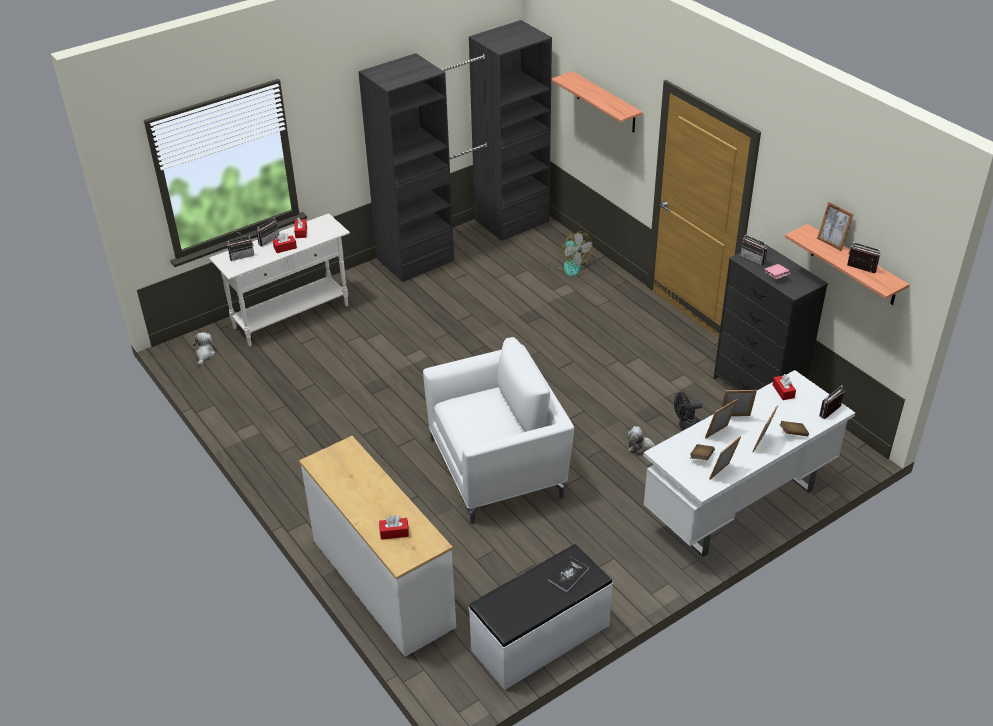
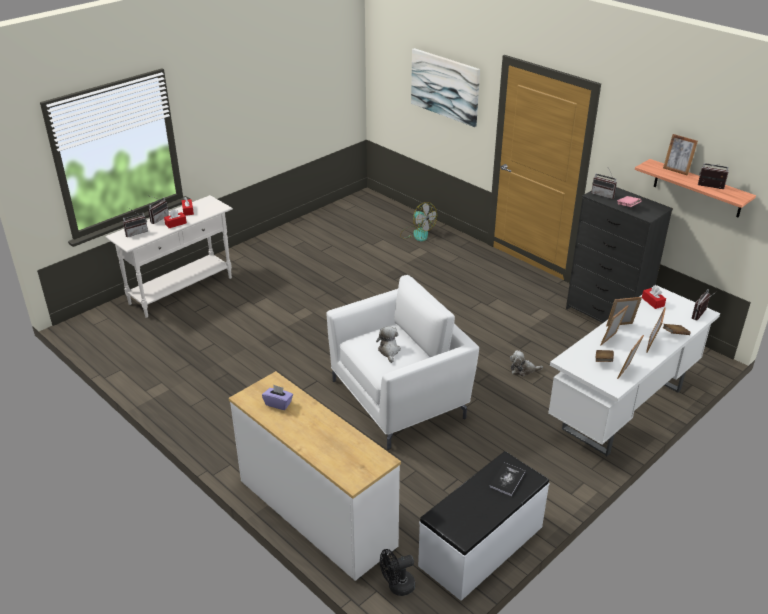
camera: 10 degrees left, 5 degrees down
plush toy [192,332,216,366] -> plush toy moved to [376,326,401,363]
black wardrobe [358,20,552,282] -> none
red tissue box [379,515,409,540] -> none
shelf [552,71,643,133] -> picture [411,48,480,127]
black fan [674,392,703,430] -> black fan moved to [380,549,415,596]
none -> purple tissue box [262,385,293,410]

